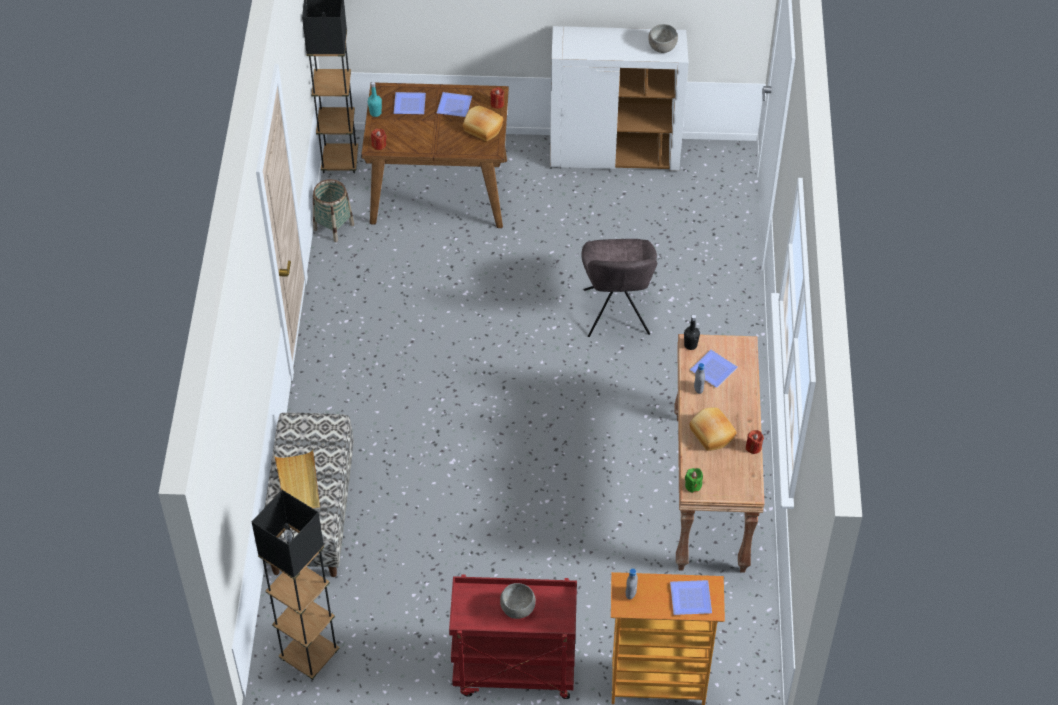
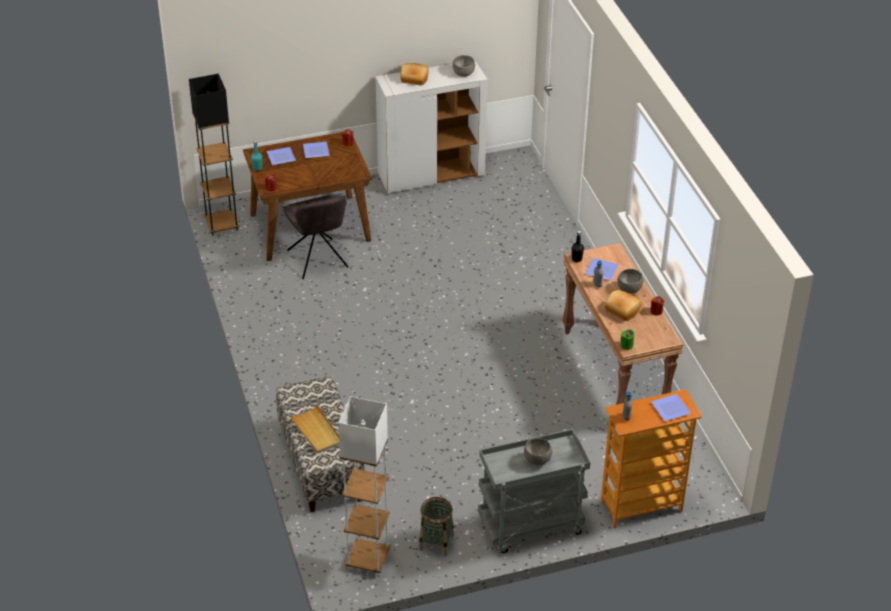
camera: 20 degrees left, 10 degrees down
black floor lamp [252,490,340,680] -> white floor lamp [338,396,390,575]
basket [313,179,354,242] -> basket moved to [419,497,454,556]
red cart [449,575,577,699] -> grey cart [478,429,590,553]
bread [463,106,504,141] -> bread moved to [400,63,428,86]
grey chair [582,239,657,337] -> grey chair moved to [283,195,349,279]
none -> grey bowl [618,269,644,294]

